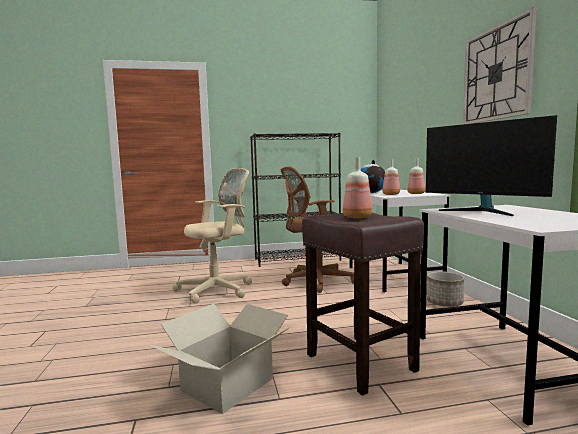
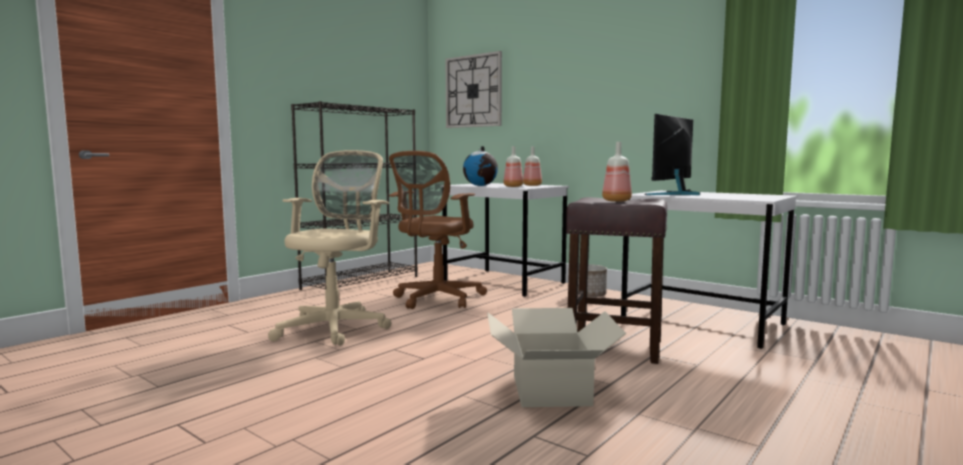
camera: 40 degrees left, 0 degrees up
monitor [425,115,557,216] -> monitor turned 120 degrees clockwise [644,114,700,195]
wall clock [463,7,537,124] -> wall clock moved to [446,51,502,128]

